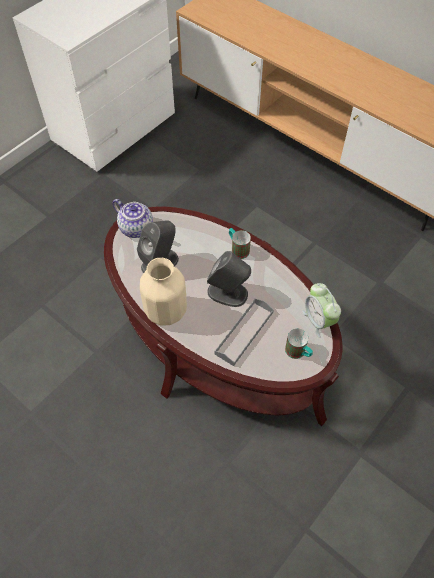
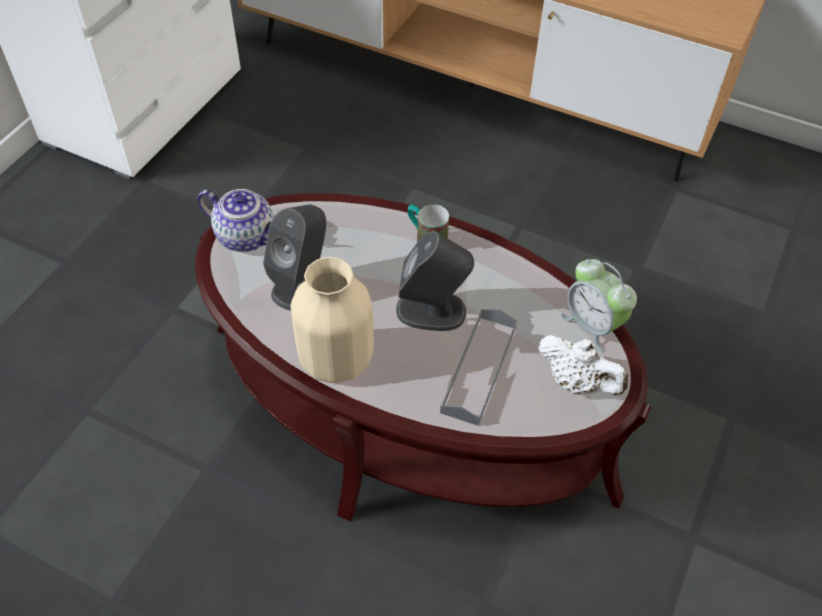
camera: 15 degrees left, 5 degrees down
mug [285,329,313,359] -> white teapot [538,335,628,396]

